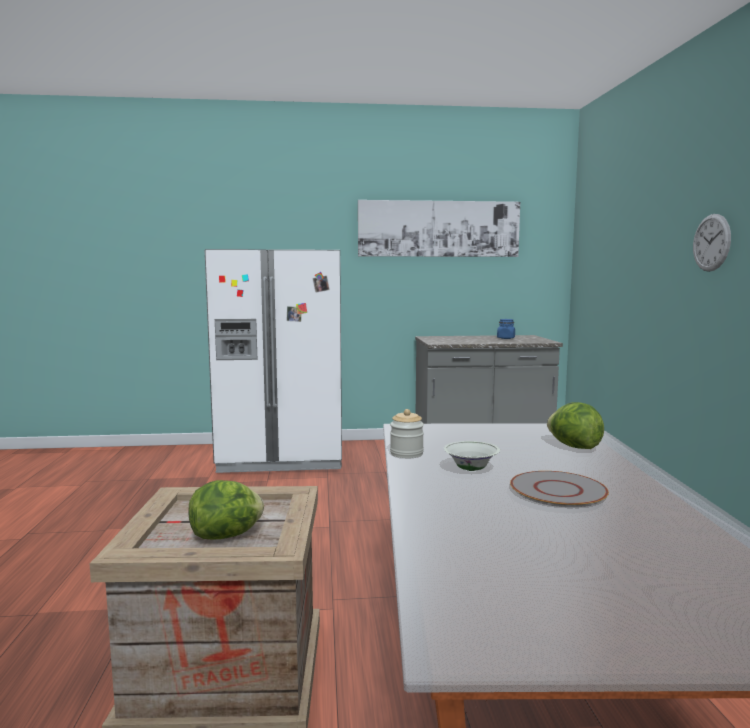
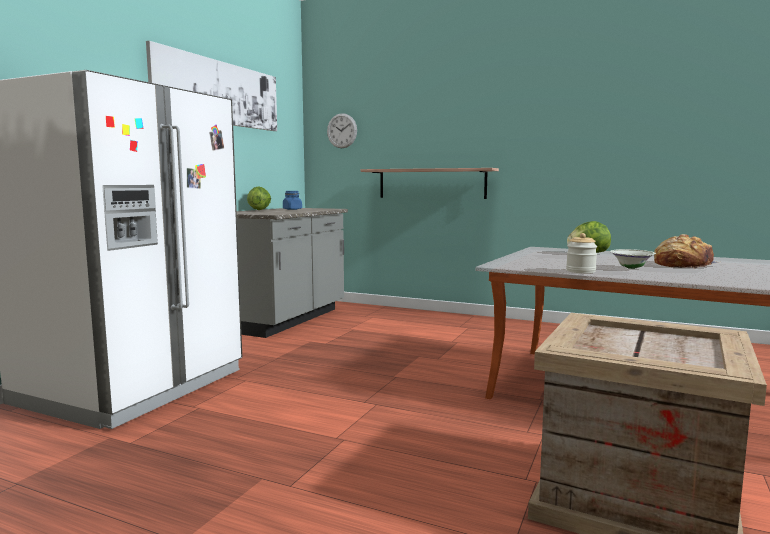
camera: 60 degrees left, 0 degrees up
lettuce [189,480,264,539] -> lettuce moved to [247,186,271,210]
grey plate [510,471,609,507] -> bread [654,234,720,269]
wall clock [693,214,731,272] -> wall clock moved to [327,113,357,148]
none -> shelf [361,168,499,199]

